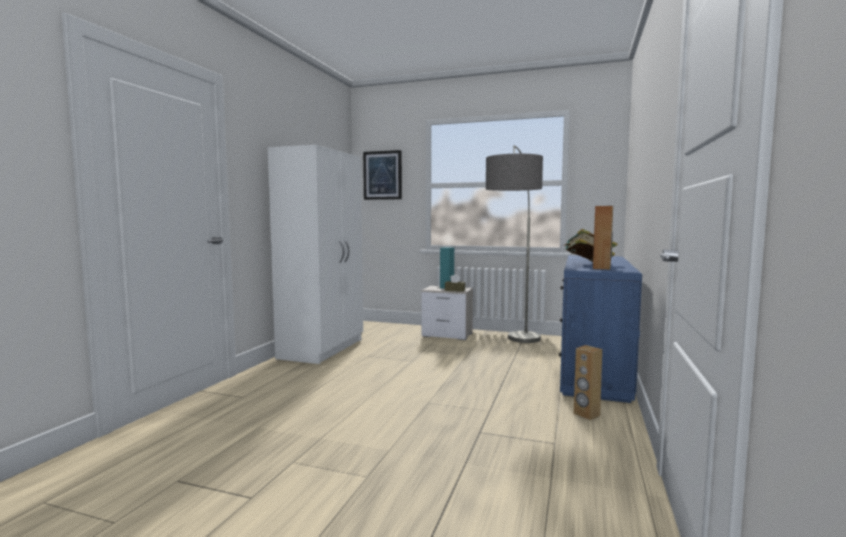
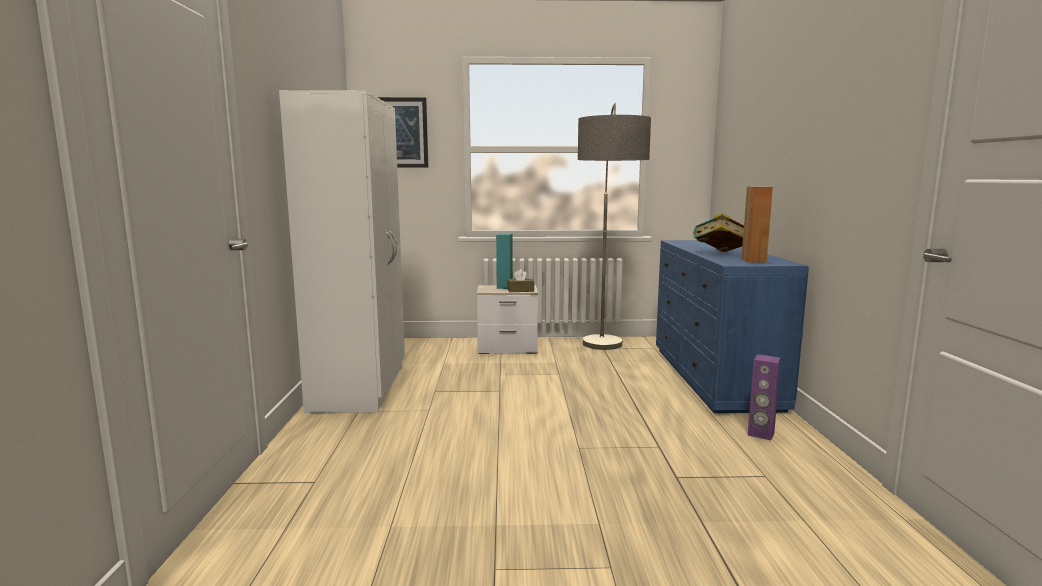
camera: 20 degrees left, 5 degrees up
brown speaker [574,345,602,420] -> purple speaker [748,354,780,440]

